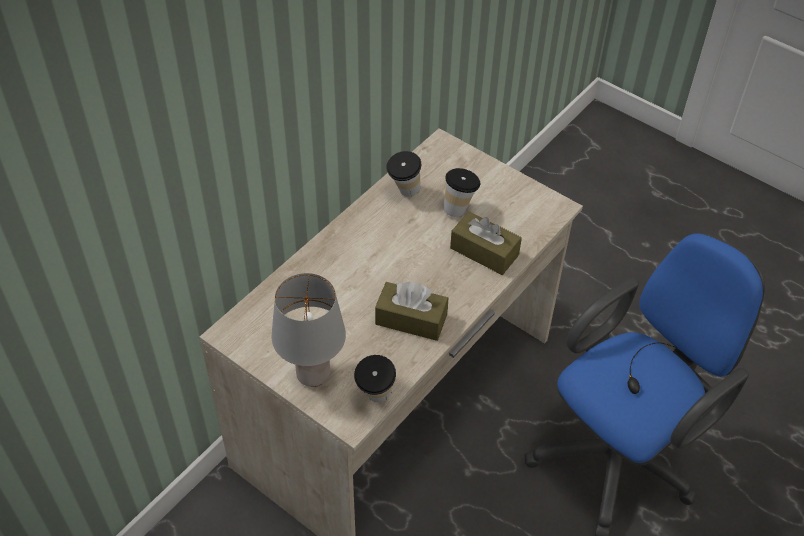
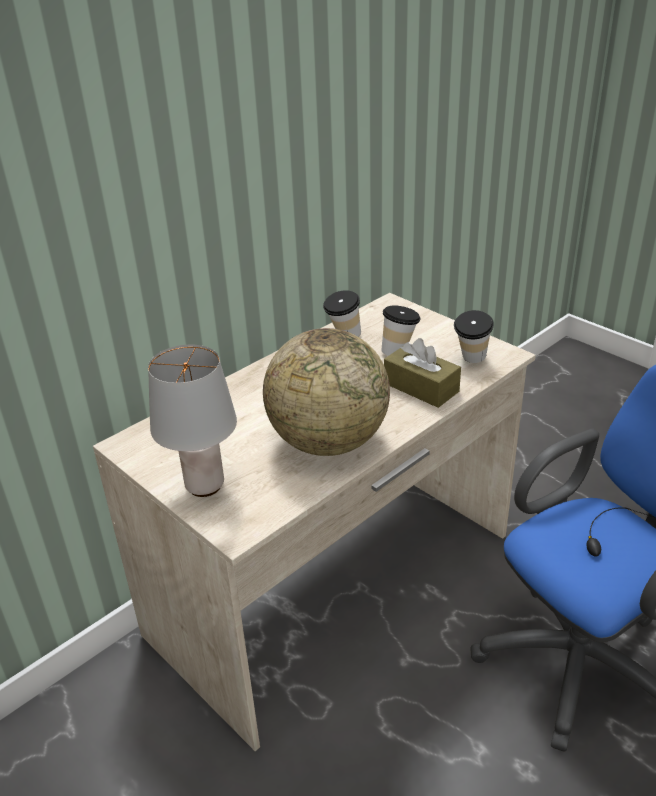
camera: 10 degrees right, 15 degrees down
cup [354,355,396,402] -> cup moved to [454,310,494,363]
brown tissue box [375,282,448,341] -> globe [263,328,390,456]

